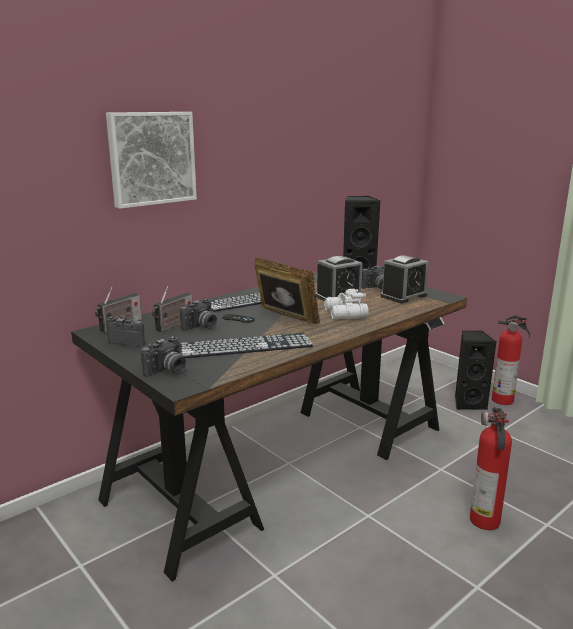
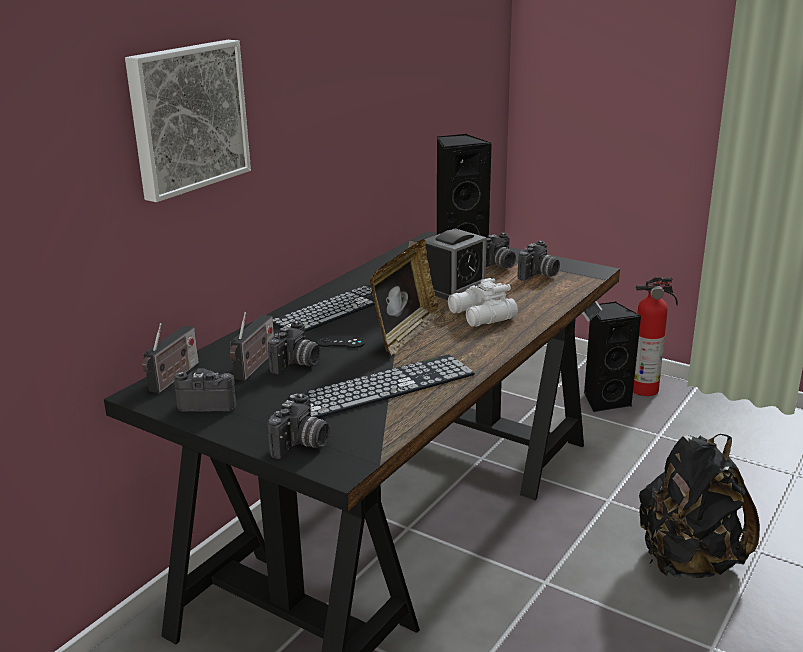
camera: 15 degrees left, 5 degrees up
picture frame [254,257,320,324] -> picture frame turned 90 degrees clockwise [369,239,442,355]
alarm clock [381,255,429,303] -> camera [518,240,560,281]
fire extinguisher [470,407,512,530] -> black backpack [639,434,760,578]

